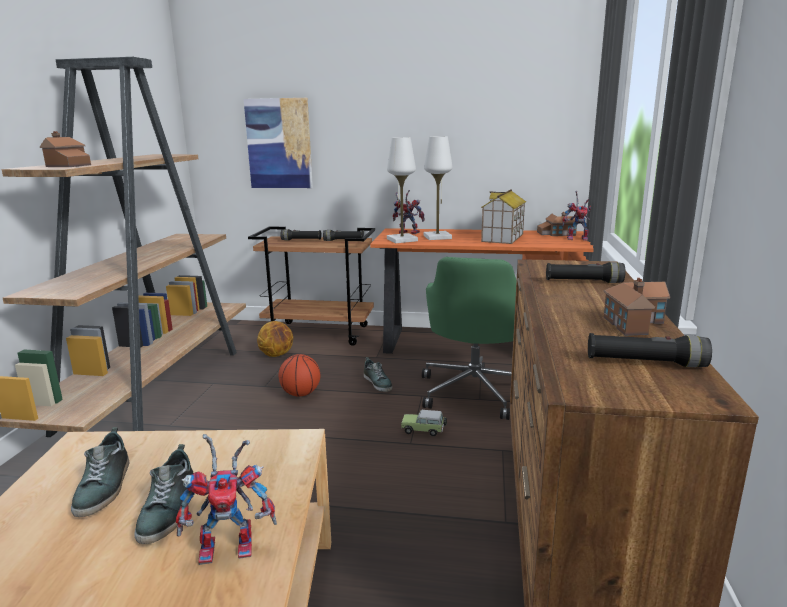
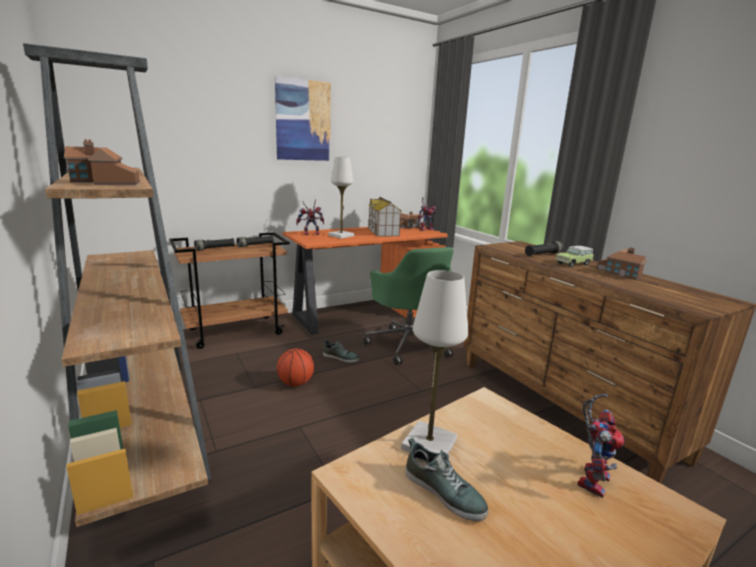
camera: 40 degrees left, 0 degrees up
shoe [134,444,193,544] -> none
picture [244,98,313,188] -> picture moved to [275,76,331,161]
basketball [257,321,293,357] -> none
white table lamp [387,137,418,243] -> white table lamp moved to [401,270,468,454]
toy car [401,410,447,436] -> toy car moved to [555,246,594,267]
black flashlight [588,333,712,367] -> none

